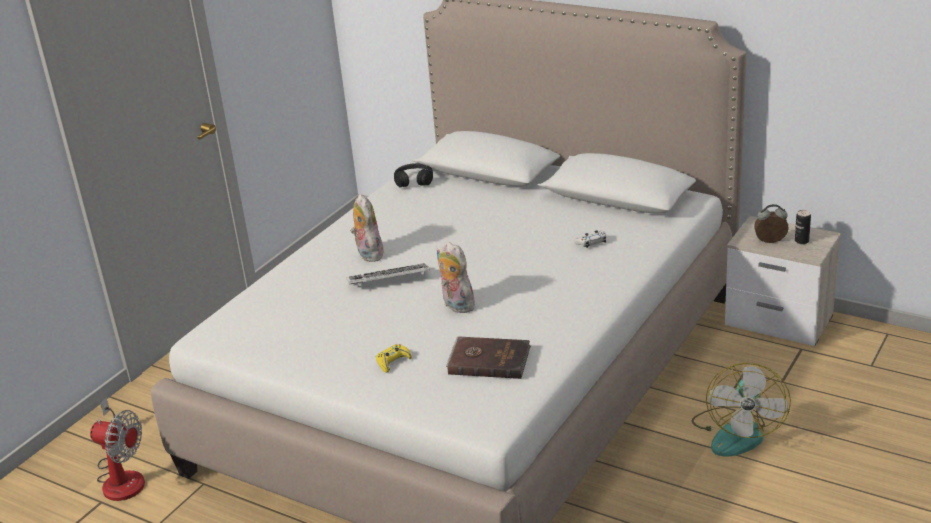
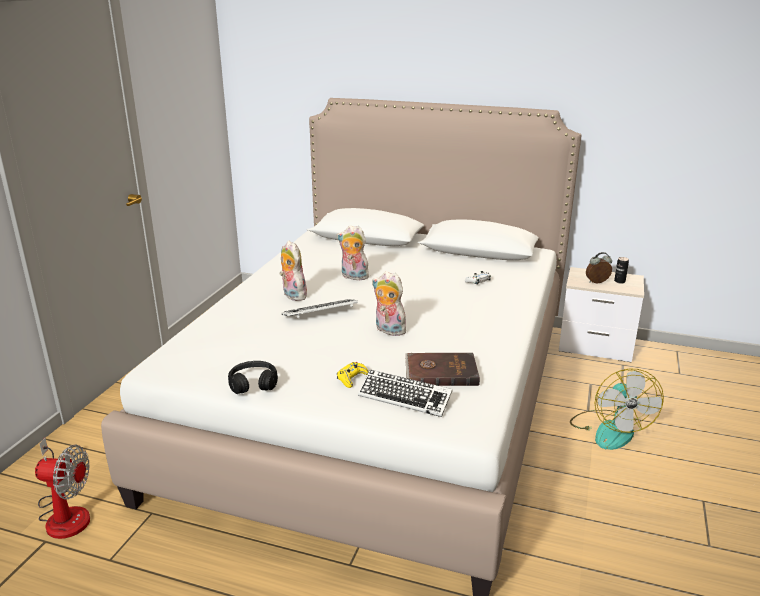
camera: 15 degrees left, 5 degrees down
black headphones [394,163,433,188] -> black headphones moved to [228,361,278,394]
none -> plush toy [337,225,369,280]
none -> keyboard [358,370,452,417]

